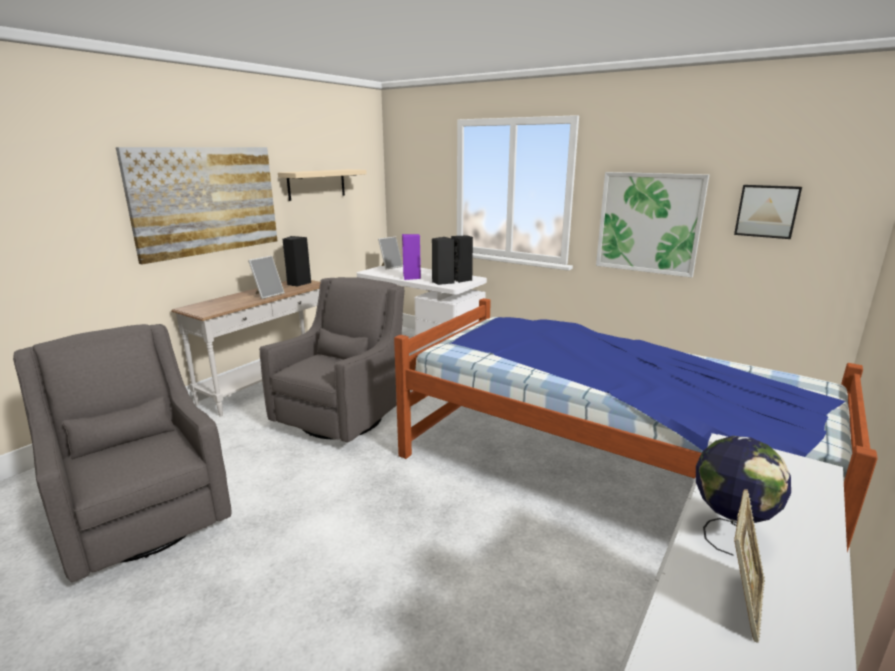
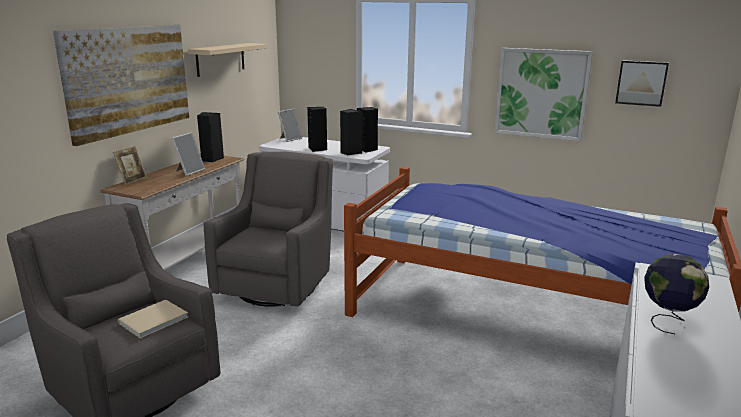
camera: 10 degrees left, 0 degrees up
purple speaker [402,234,421,280] -> black speaker [307,107,327,152]
picture frame [734,489,765,643] -> picture frame moved to [113,146,147,185]
none -> beige book [118,300,188,338]

